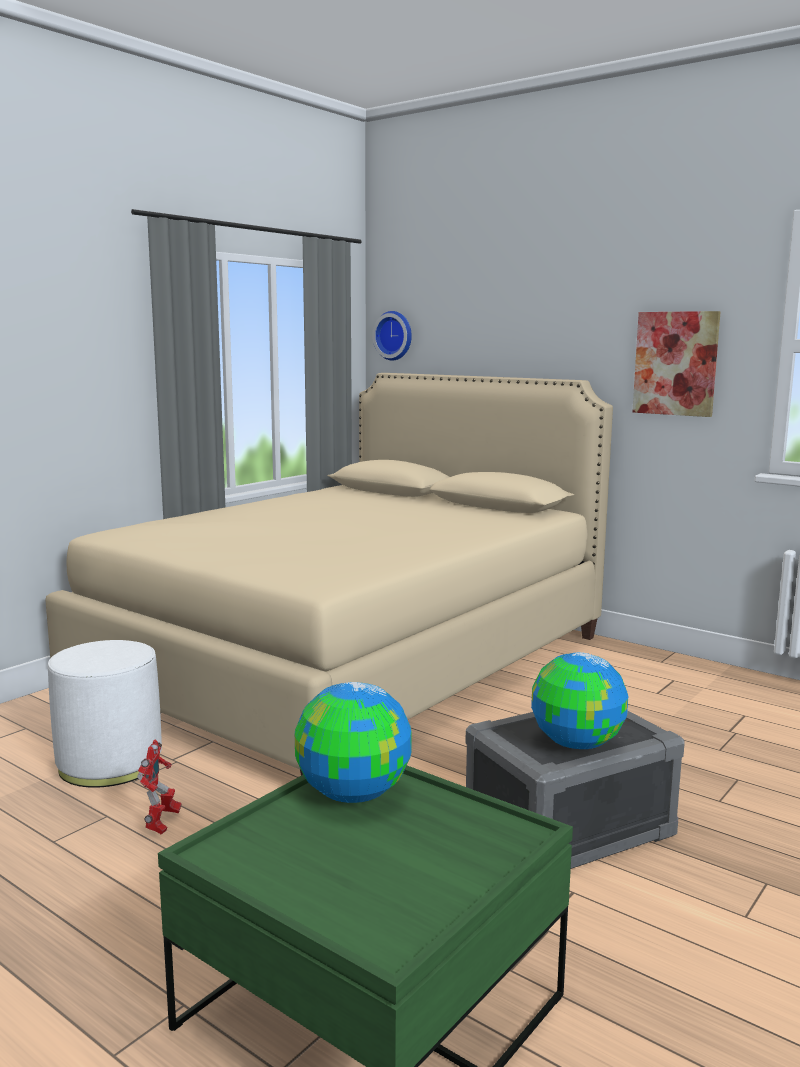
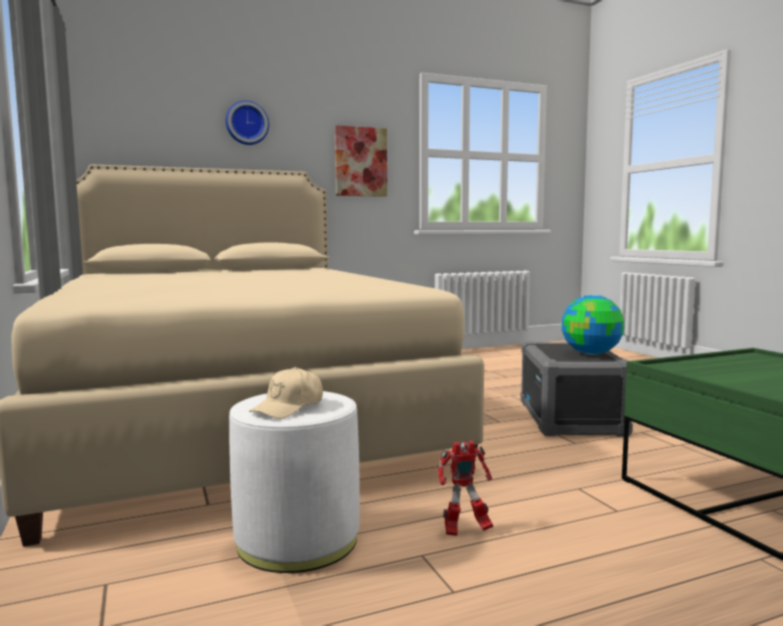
camera: 60 degrees left, 5 degrees down
toy robot [137,739,182,835] -> toy robot turned 135 degrees clockwise [438,441,493,536]
globe [295,682,412,803] -> none
wall clock [372,311,412,361] -> wall clock moved to [225,100,269,145]
none -> beige cap [249,367,323,419]

